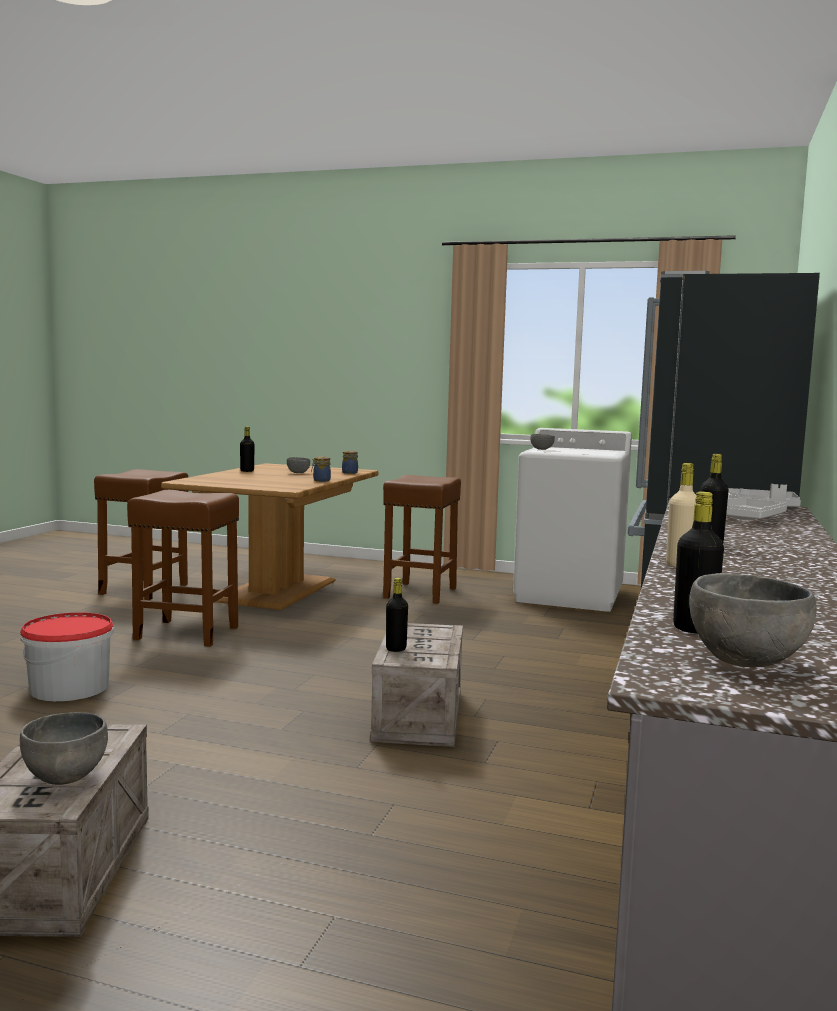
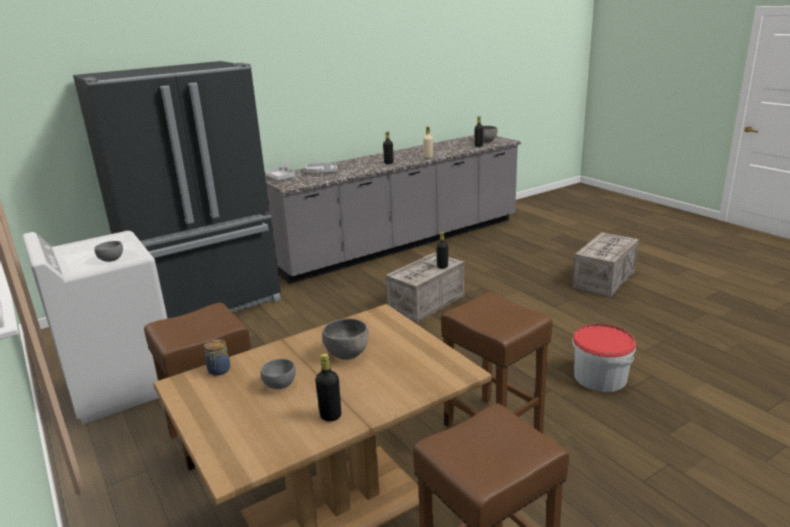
camera: 140 degrees left, 15 degrees up
grey bowl [20,712,108,785] -> grey bowl moved to [322,318,369,360]
jar [311,457,331,482] -> none

